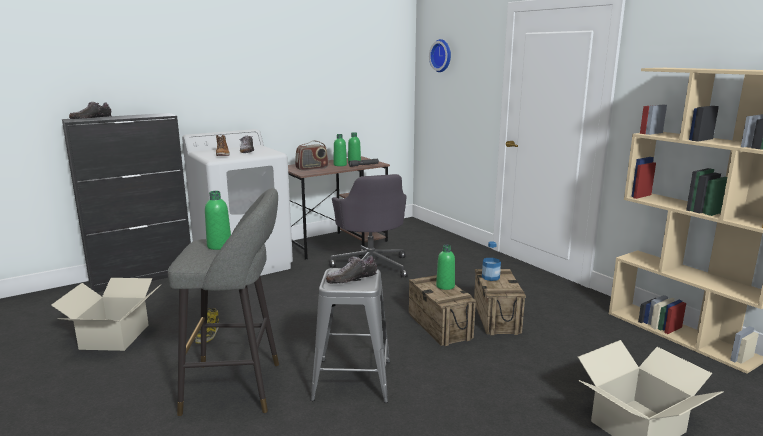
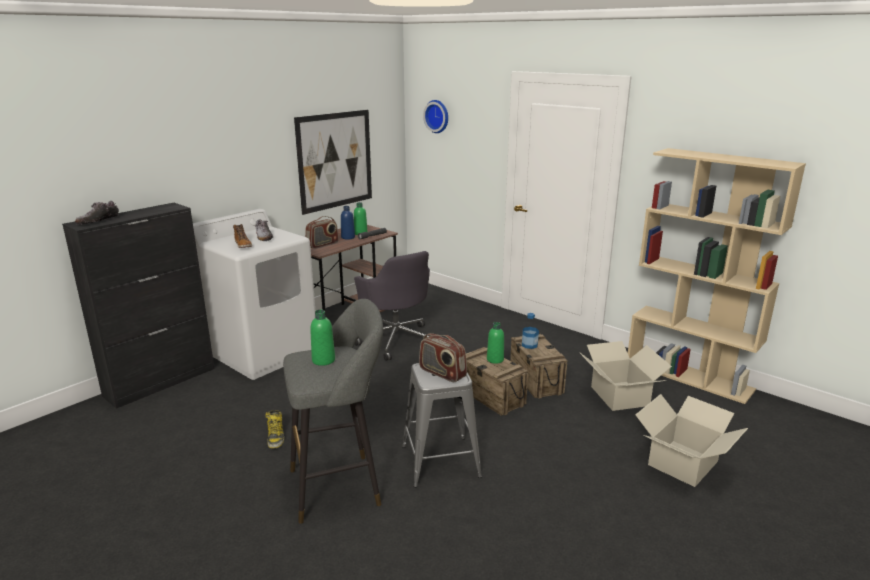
camera: 15 degrees left, 5 degrees up
cardboard box [51,278,161,351] -> cardboard box moved to [580,341,672,411]
shoe [326,255,377,284] -> radio [419,333,467,382]
green bottle [334,134,347,166] -> blue bottle [341,206,355,240]
none -> picture [294,110,372,215]

